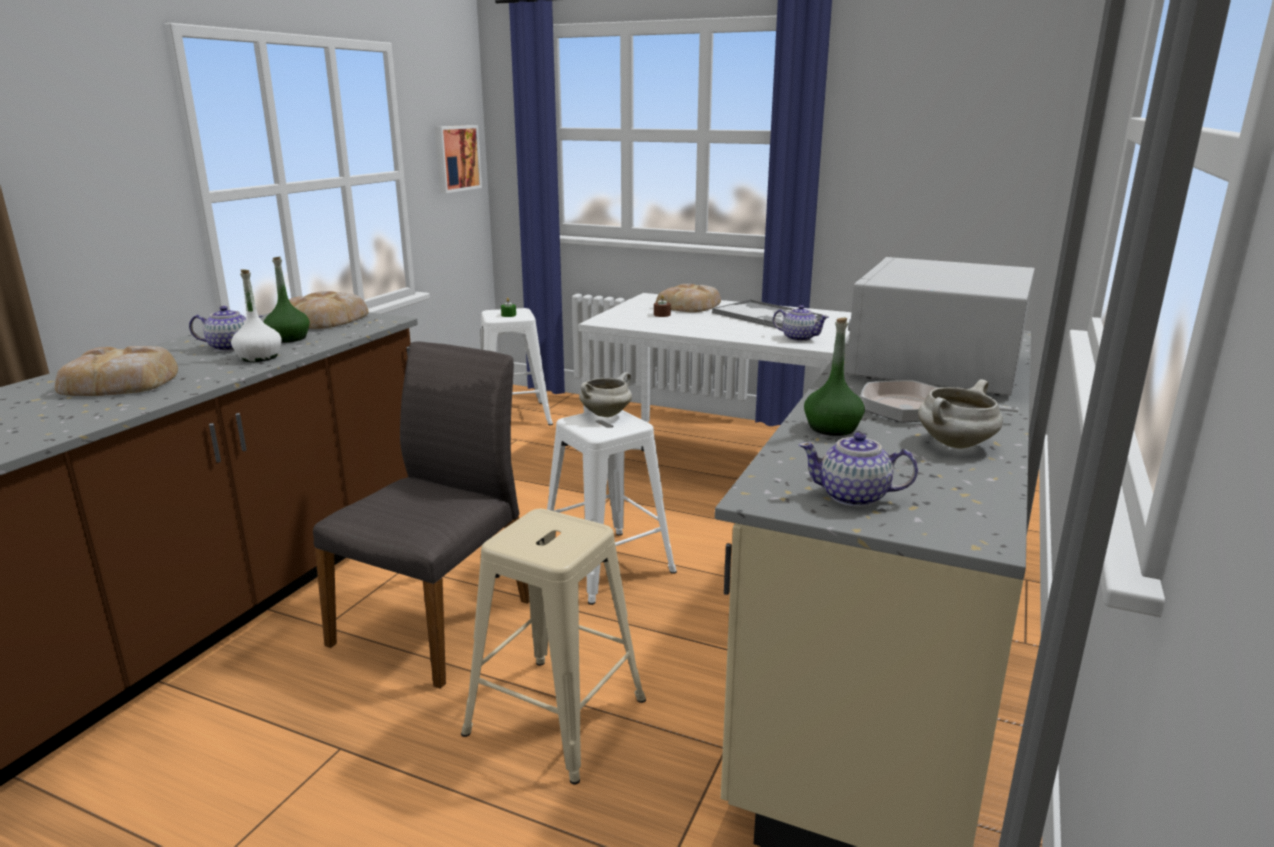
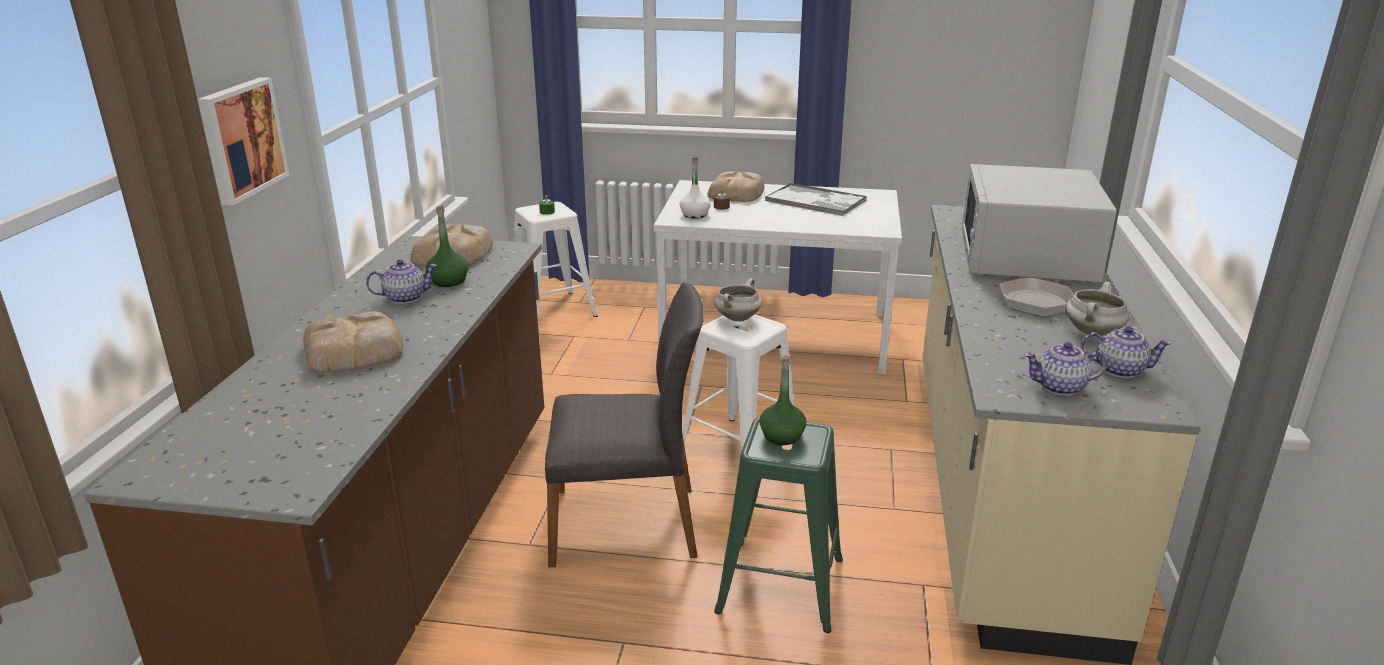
camera: 15 degrees left, 5 degrees up
white bottle [231,269,282,362] -> white bottle moved to [680,157,711,219]
grey chair [313,341,530,689] -> grey chair turned 75 degrees clockwise [545,282,704,567]
picture [435,125,482,193] -> picture moved to [198,77,290,205]
beige stool [461,509,646,784] -> green stool [714,417,843,633]
teapot [773,305,829,341] -> teapot moved to [1081,326,1172,378]
green bottle [804,318,865,436] -> green bottle moved to [759,356,806,445]

